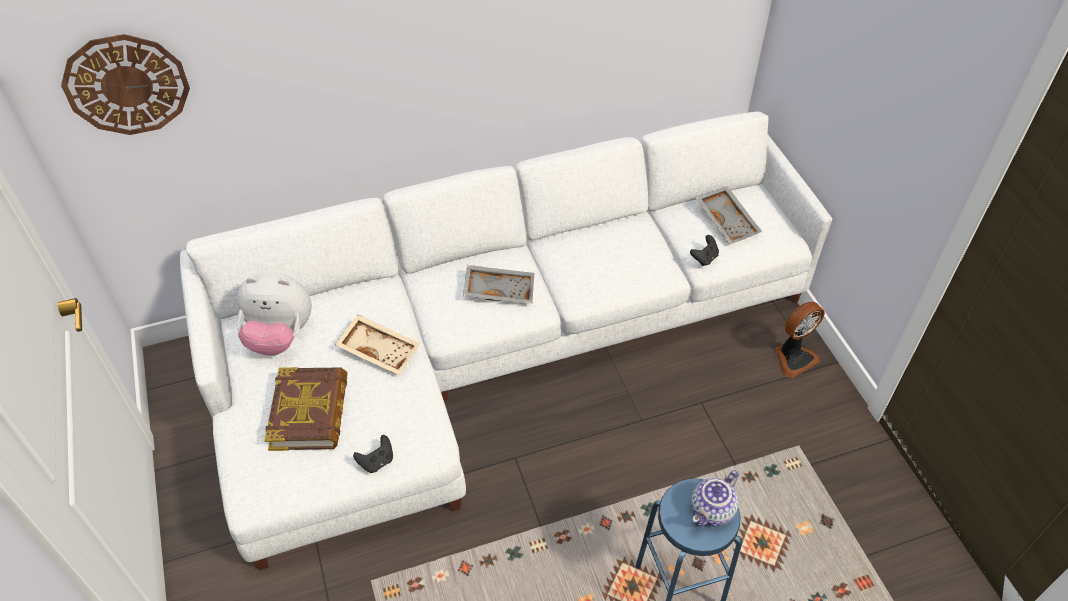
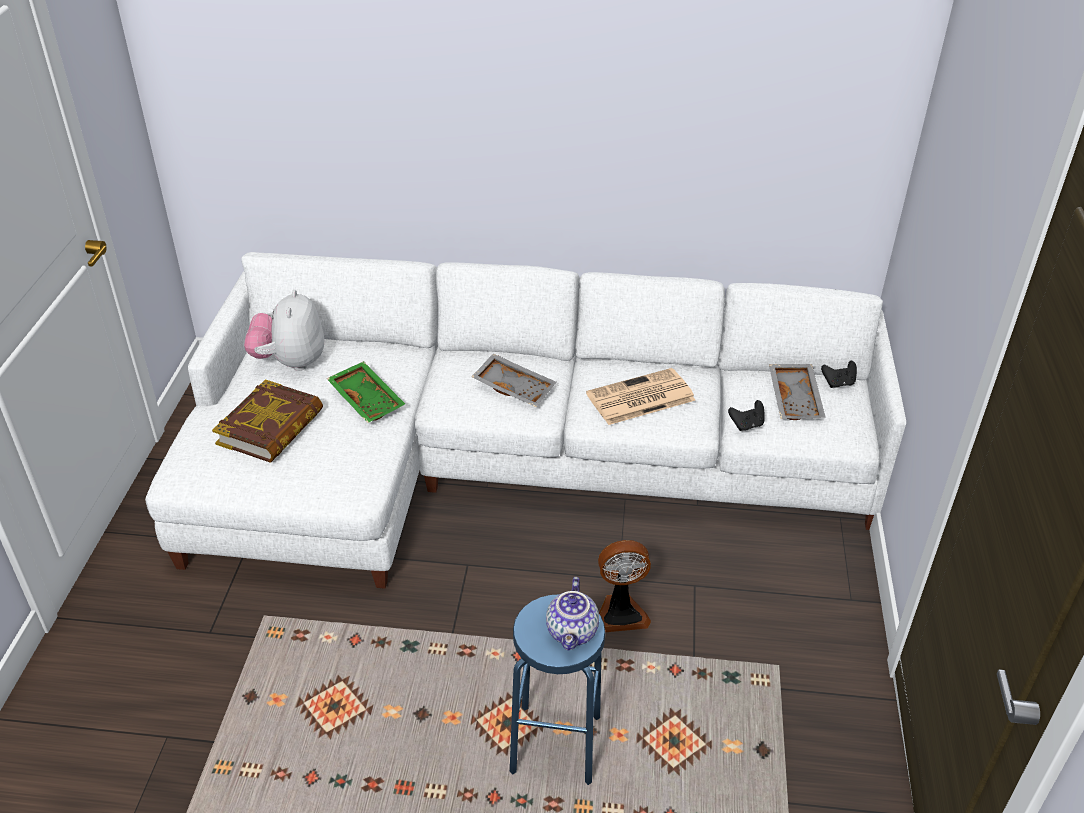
camera: 25 degrees right, 10 degrees down
wall clock [61,34,190,135] -> none
plush toy [236,272,312,356] -> plush toy turned 60 degrees clockwise [244,290,324,371]
beige tray [335,314,420,375] -> green tray [326,361,405,423]
black game controller [353,435,393,473] -> black game controller moved to [821,361,857,388]
teapot [691,470,739,527] -> teapot turned 60 degrees counterclockwise [546,577,599,651]
fan [775,302,825,378] -> fan moved to [598,540,651,632]
none -> newspaper [586,368,696,425]

